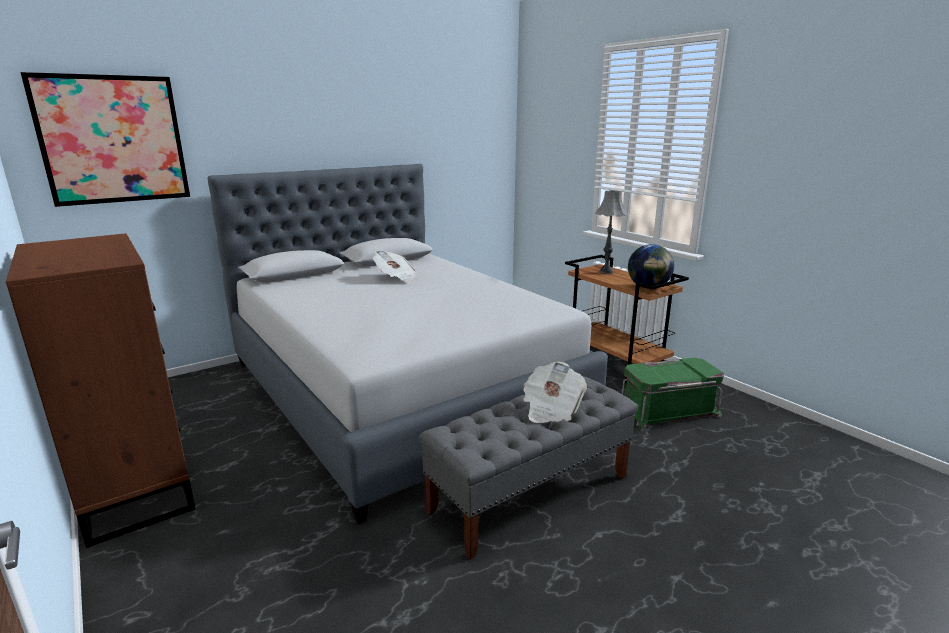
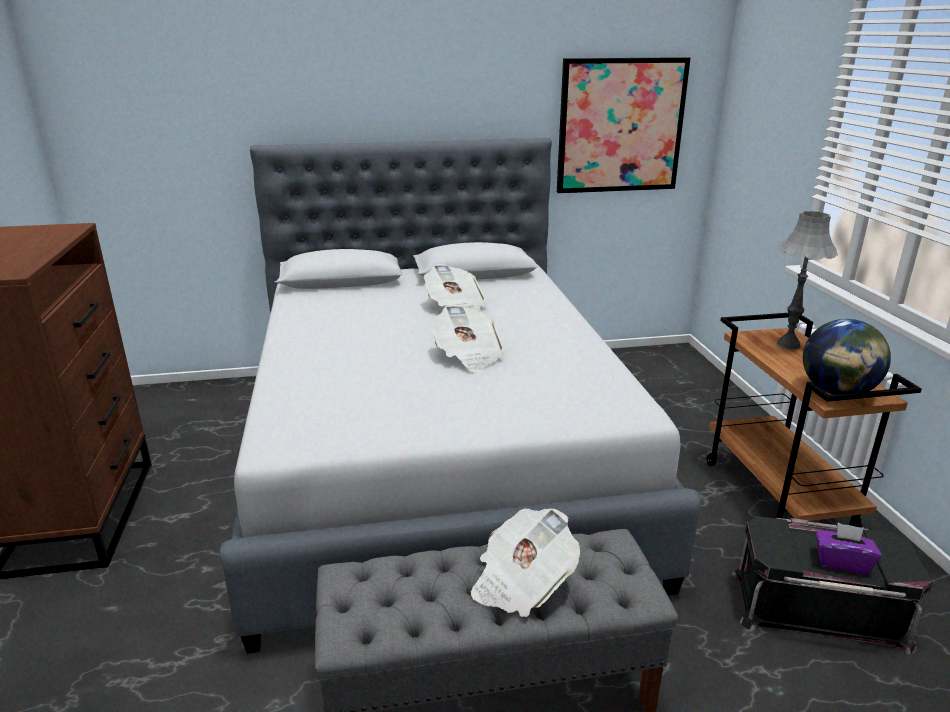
camera: 25 degrees right, 5 degrees up
picture [20,72,190,207] -> picture moved to [557,57,691,193]
green storage box [622,358,724,428] -> black storage box [732,516,932,655]
none -> newspaper [432,304,505,372]
none -> purple tissue box [816,523,882,574]

